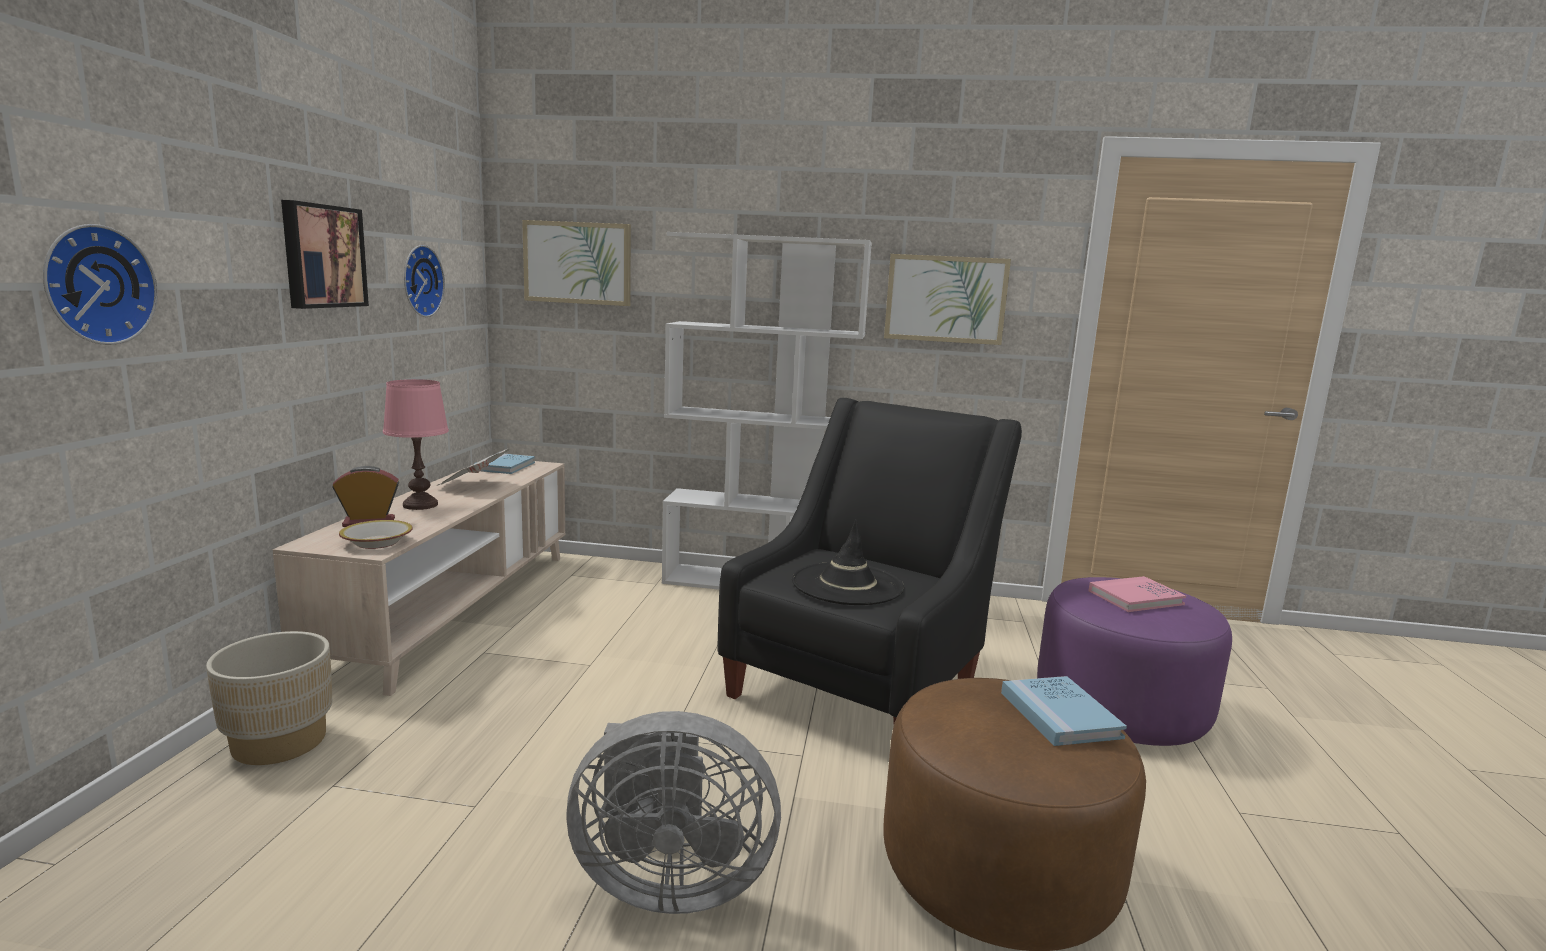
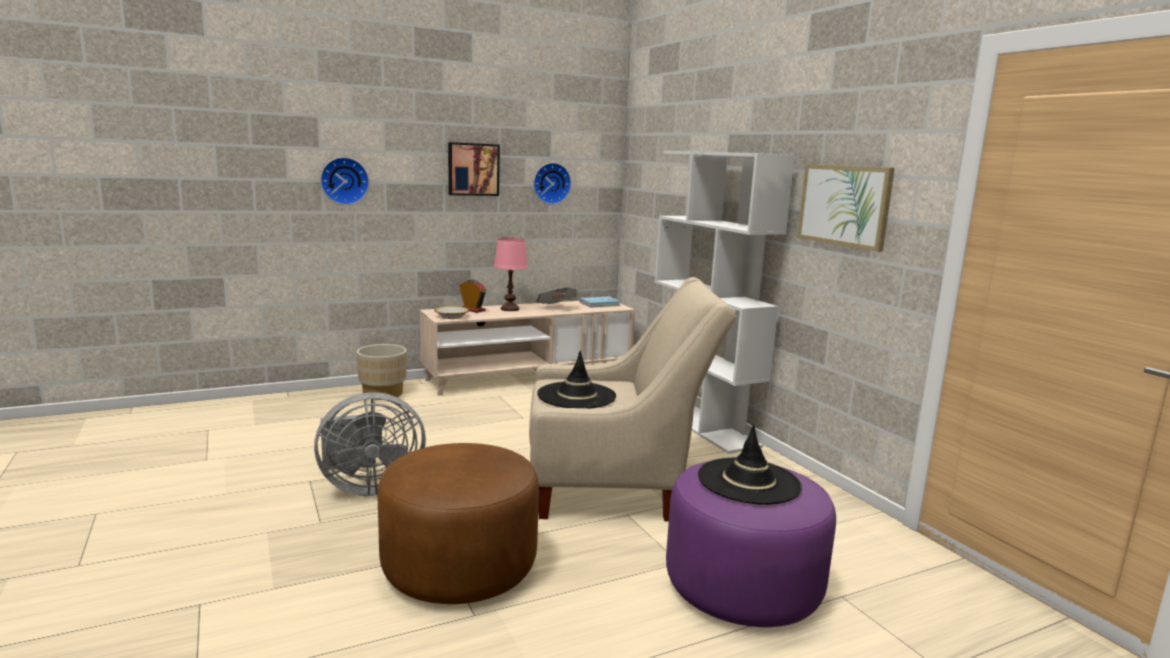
camera: 55 degrees right, 0 degrees up
picture [522,220,631,306] -> none
grey fan [567,711,781,914] -> grey fan turned 75 degrees counterclockwise [314,392,426,496]
black armchair [717,398,1022,723] -> beige armchair [529,277,737,521]
blue book [1001,676,1127,746] -> none
pink book [1089,576,1186,612] -> black hat [698,425,802,505]

